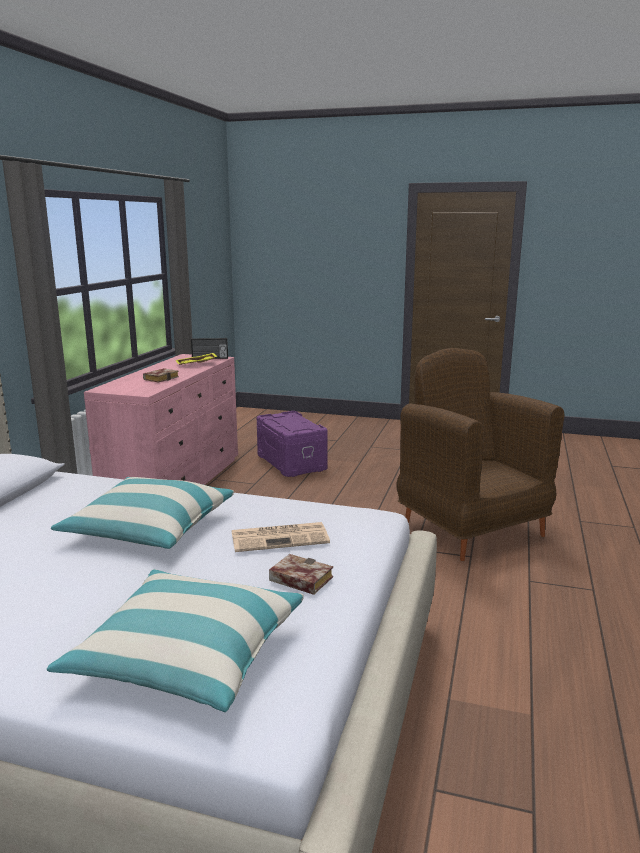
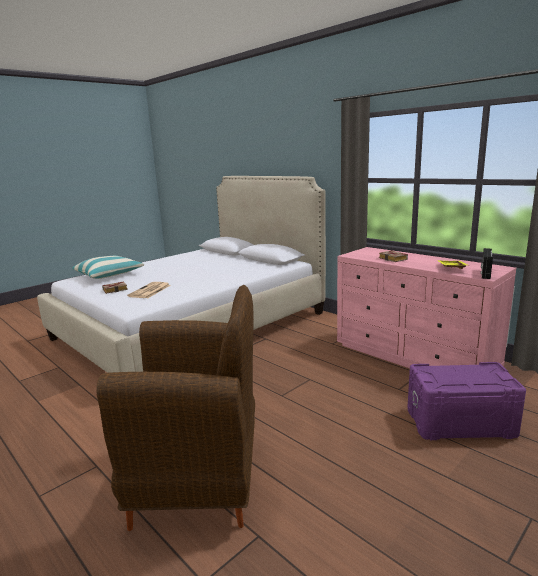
camera: 120 degrees right, 0 degrees up
pillow [51,477,234,549] -> none

